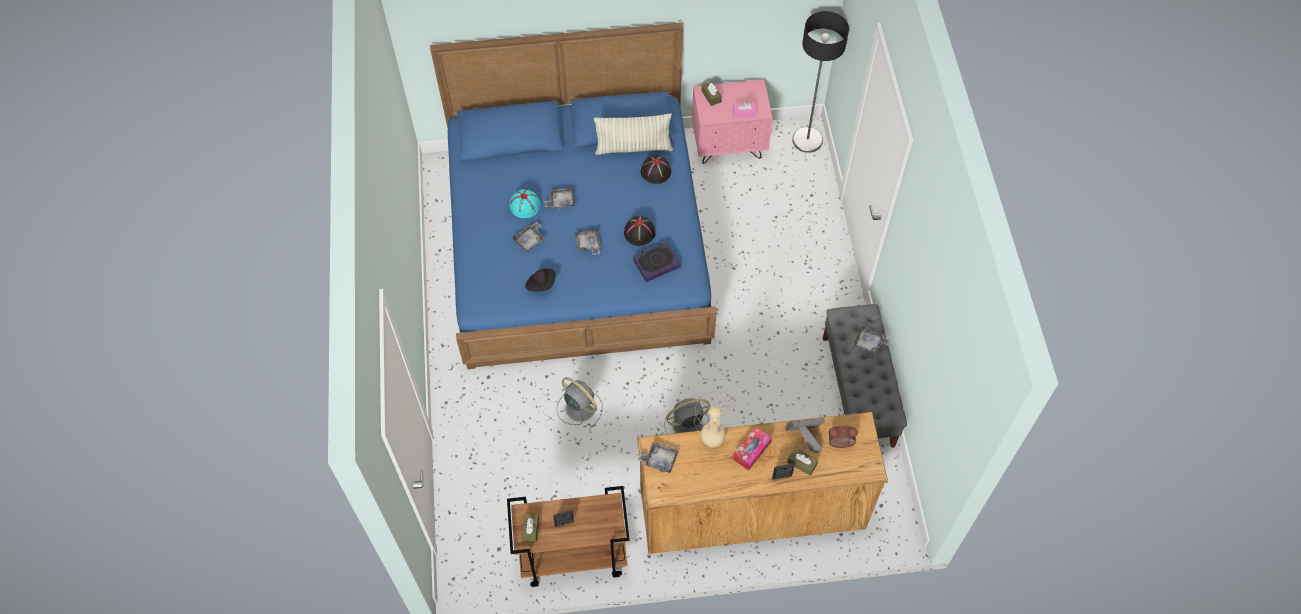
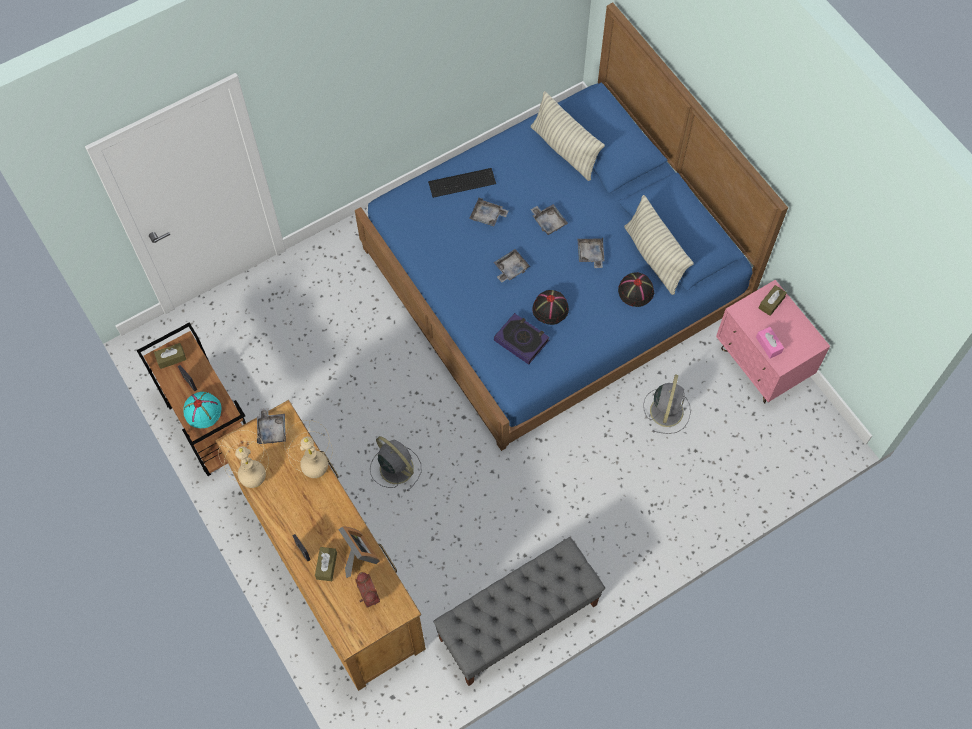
camera: 65 degrees right, 5 degrees up
turquoise hat [510,189,541,218] -> turquoise hat moved to [183,392,222,428]
black hat [525,269,556,291] -> none
grey fan [556,377,603,427] -> grey fan moved to [643,374,691,434]
tissue box [733,427,772,470] -> none
floor lamp [792,11,849,153] -> none
grey tray [854,326,890,354] -> grey tray moved to [577,238,605,268]
none -> beige table lamp [218,430,269,488]
none -> keyboard [428,168,496,198]
none -> pillow [531,91,605,181]

